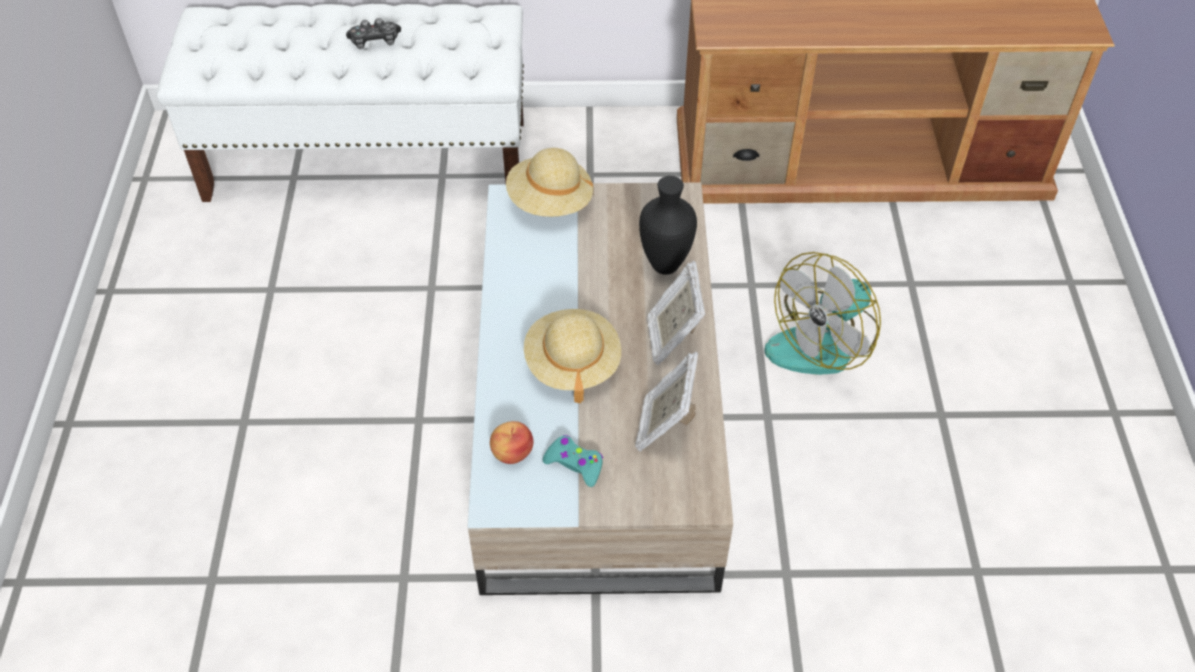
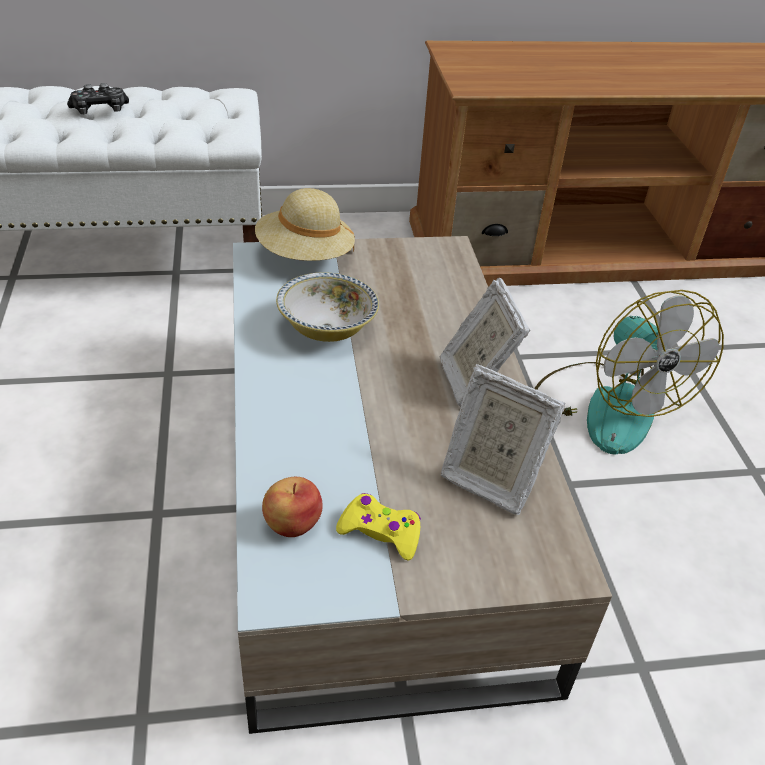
camera: 10 degrees left, 10 degrees down
beige hat [524,309,621,403] -> none
turquoise game controller [543,435,603,487] -> yellow game controller [336,493,421,561]
picture frame [635,352,698,451] -> picture frame turned 60 degrees counterclockwise [441,364,565,515]
black vase [639,176,697,275] -> none
fan [764,252,881,375] -> fan turned 60 degrees counterclockwise [534,290,724,455]
none -> bowl [276,272,379,342]

